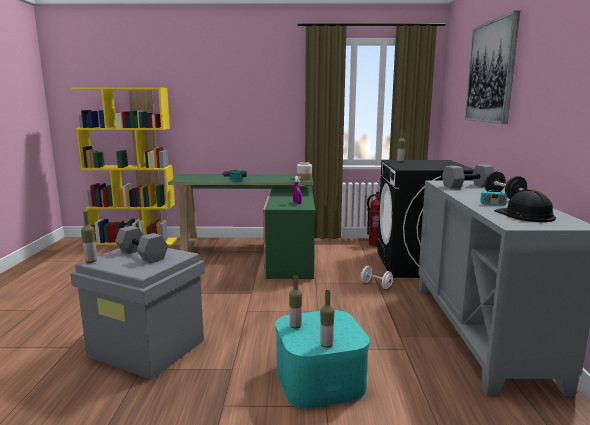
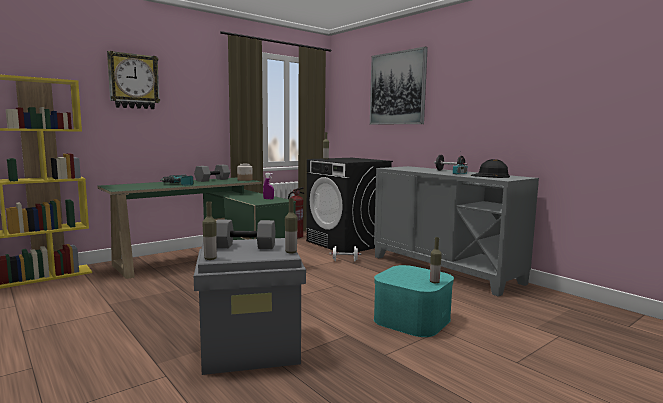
camera: 40 degrees left, 5 degrees down
bottle [289,275,302,328] -> bottle moved to [285,198,298,254]
grey dumbbell [442,165,495,189] -> grey dumbbell moved to [194,165,230,182]
none -> wall clock [107,51,160,109]

